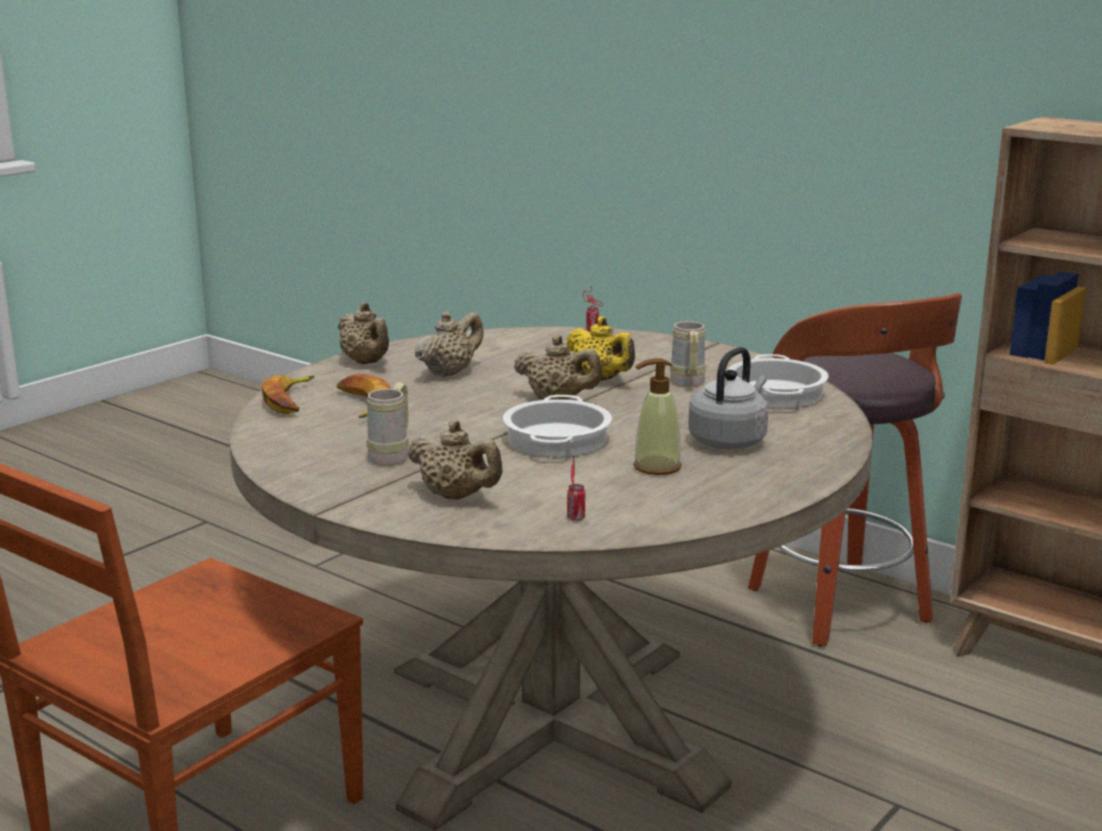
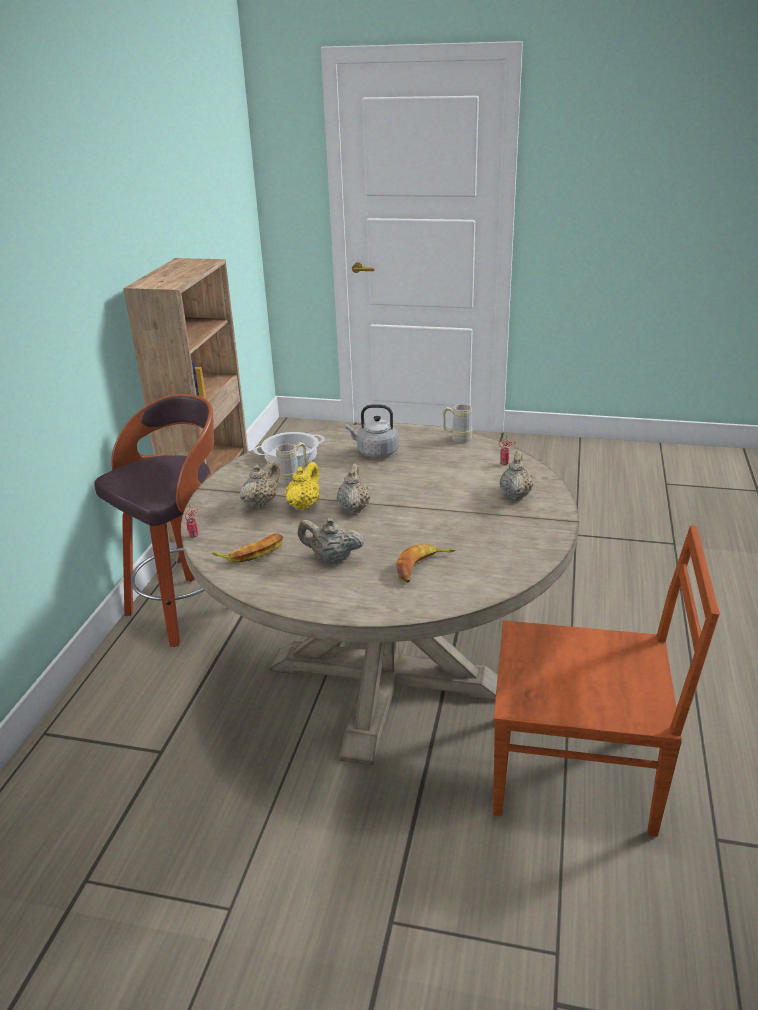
camera: 115 degrees left, 10 degrees up
banana [262,375,315,414] -> banana moved to [212,533,283,563]
beige teapot [338,302,389,364] -> beige teapot moved to [240,460,280,508]
beige mug [367,383,409,466] -> beige mug moved to [443,404,472,443]
cooking pot [503,395,612,457] -> none
soap dispenser [633,358,682,475] -> none

